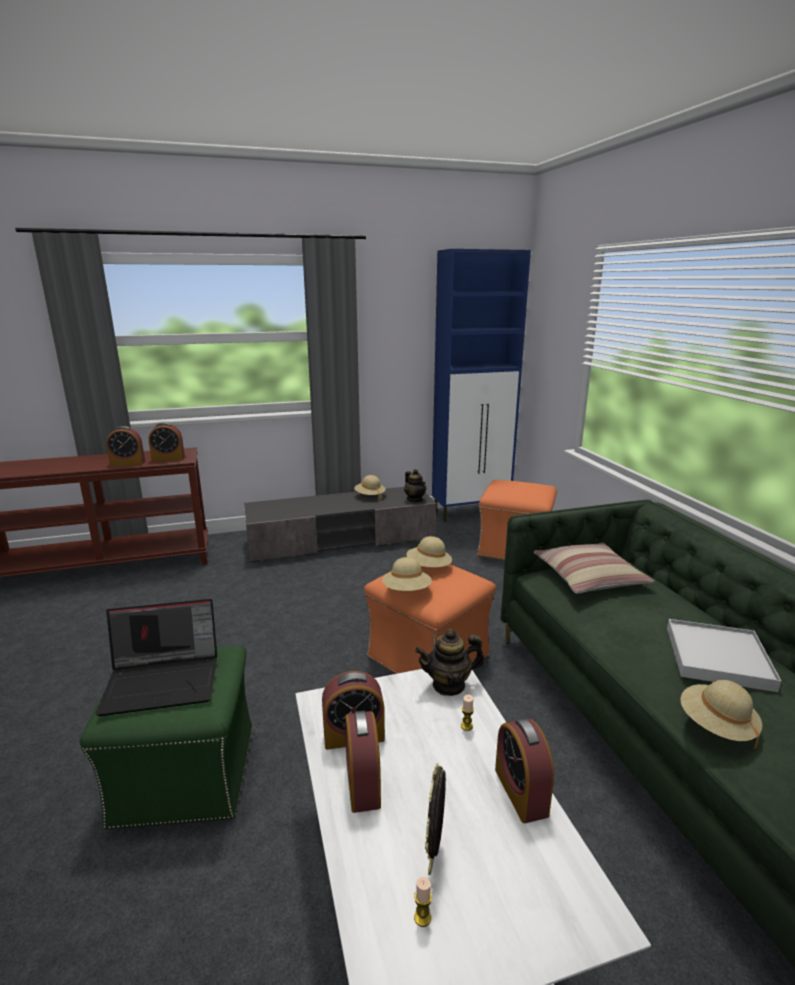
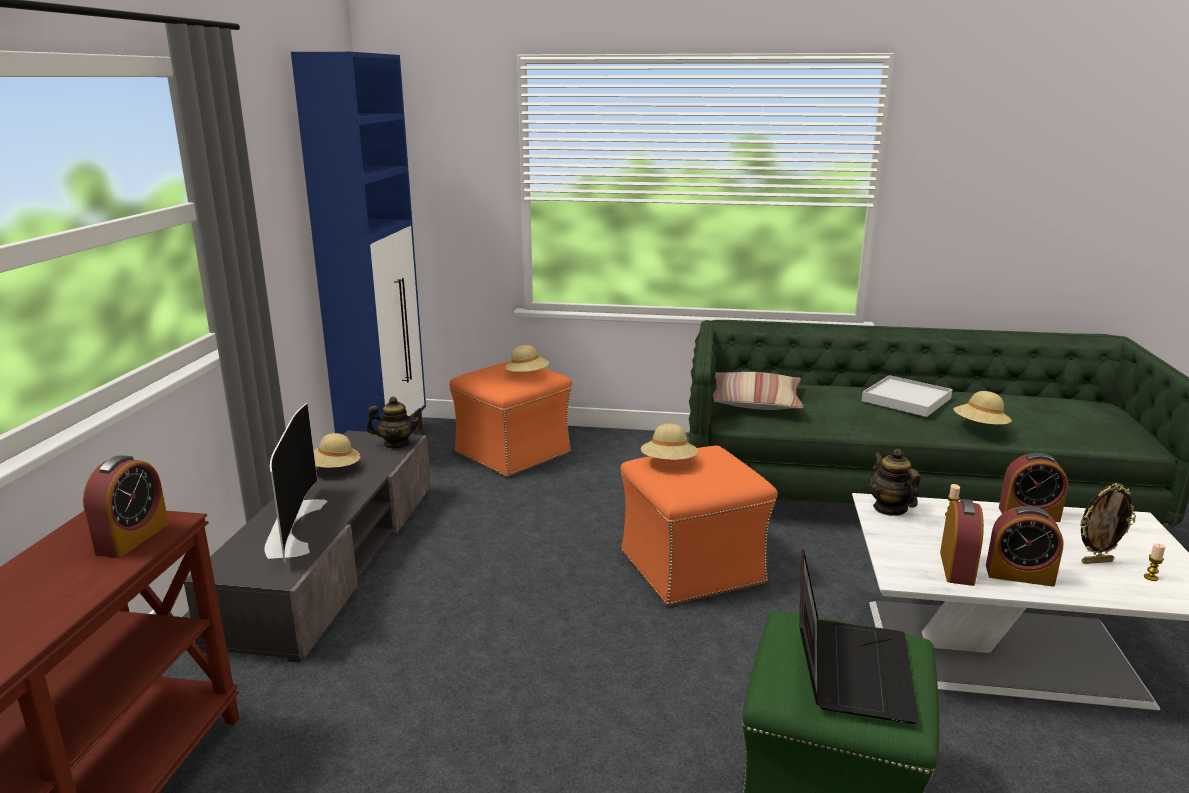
camera: 65 degrees left, 0 degrees up
alarm clock [106,426,145,466] -> none
beige hat [382,557,432,591] -> beige hat moved to [505,345,549,372]
teapot [415,629,485,696] -> teapot turned 150 degrees clockwise [870,449,920,516]
picture frame [425,763,446,875] -> picture frame turned 45 degrees counterclockwise [1080,483,1136,564]
none -> television [264,403,328,563]

